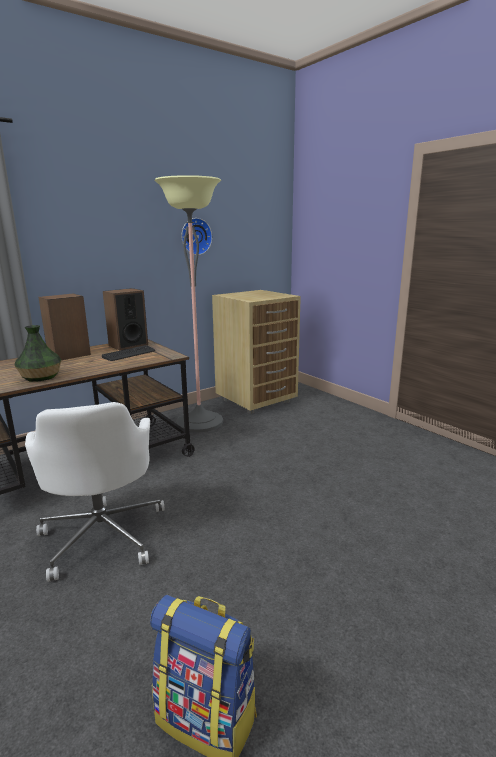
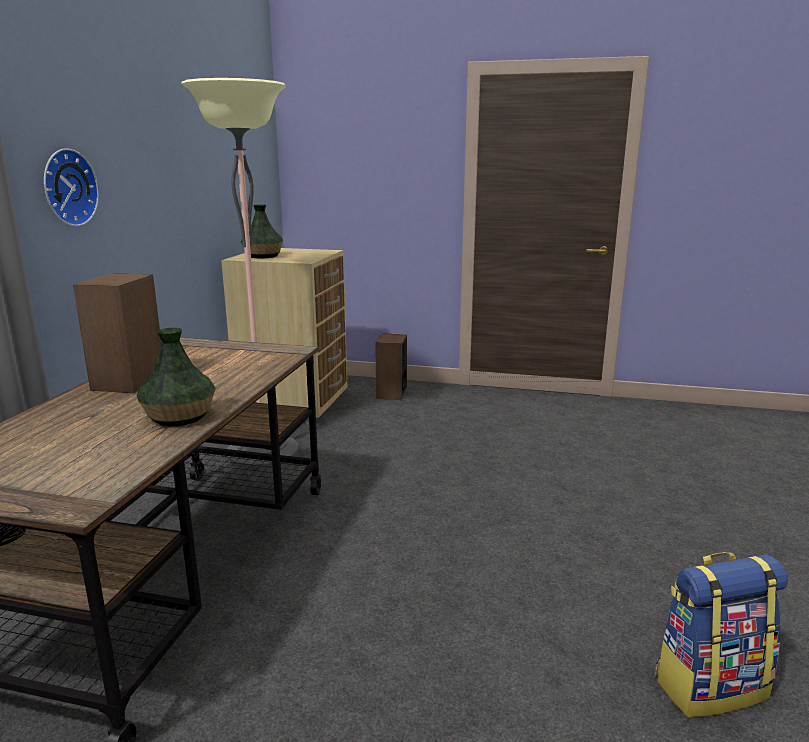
camera: 40 degrees left, 0 degrees up
white office chair [25,402,165,582] -> none
keyboard [102,345,155,361] -> none
speaker [103,288,148,351] -> speaker moved to [375,333,407,400]
wall clock [181,218,212,255] -> wall clock moved to [44,148,99,226]
none -> vase [241,205,283,258]

